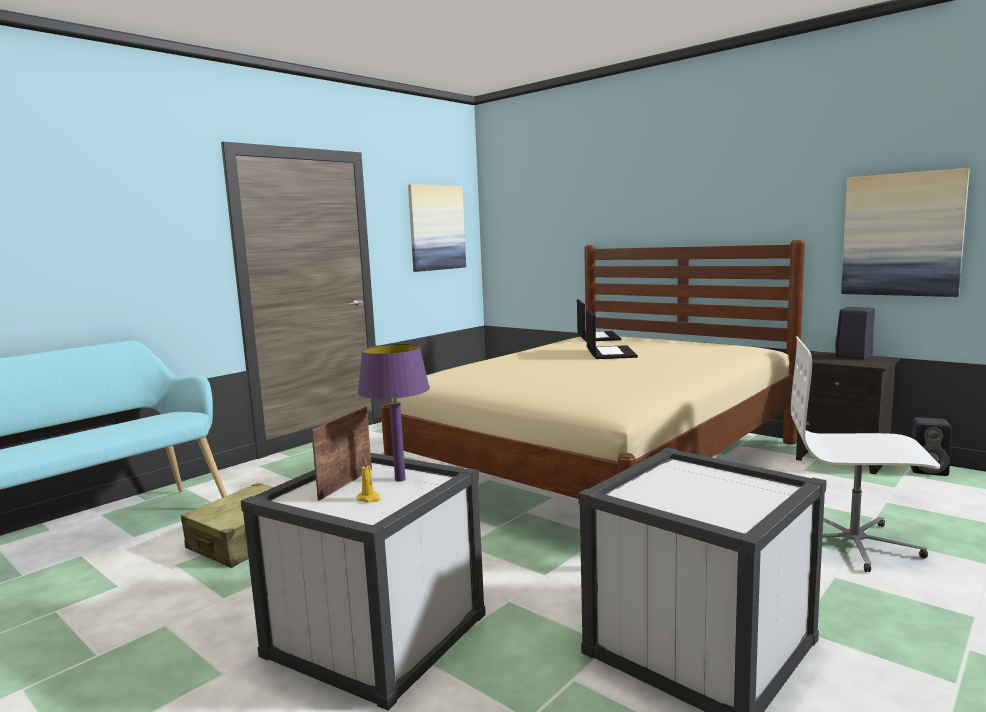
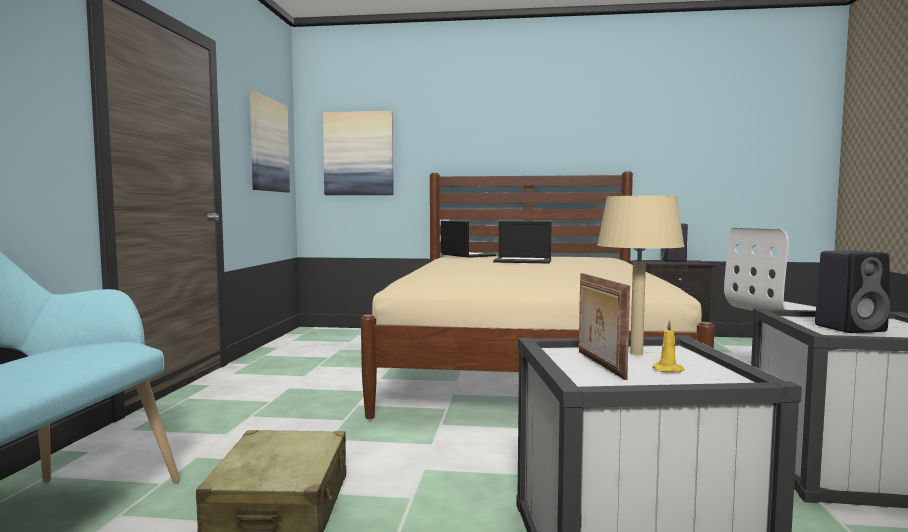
camera: 35 degrees left, 5 degrees down
purple table lamp [358,344,430,482] -> beige table lamp [597,195,685,355]
laptop [586,309,638,359] -> laptop turned 135 degrees clockwise [493,221,552,264]
picture [841,168,970,297] -> picture moved to [323,111,394,195]
black speaker [910,417,951,476] -> black speaker moved to [815,250,890,333]

